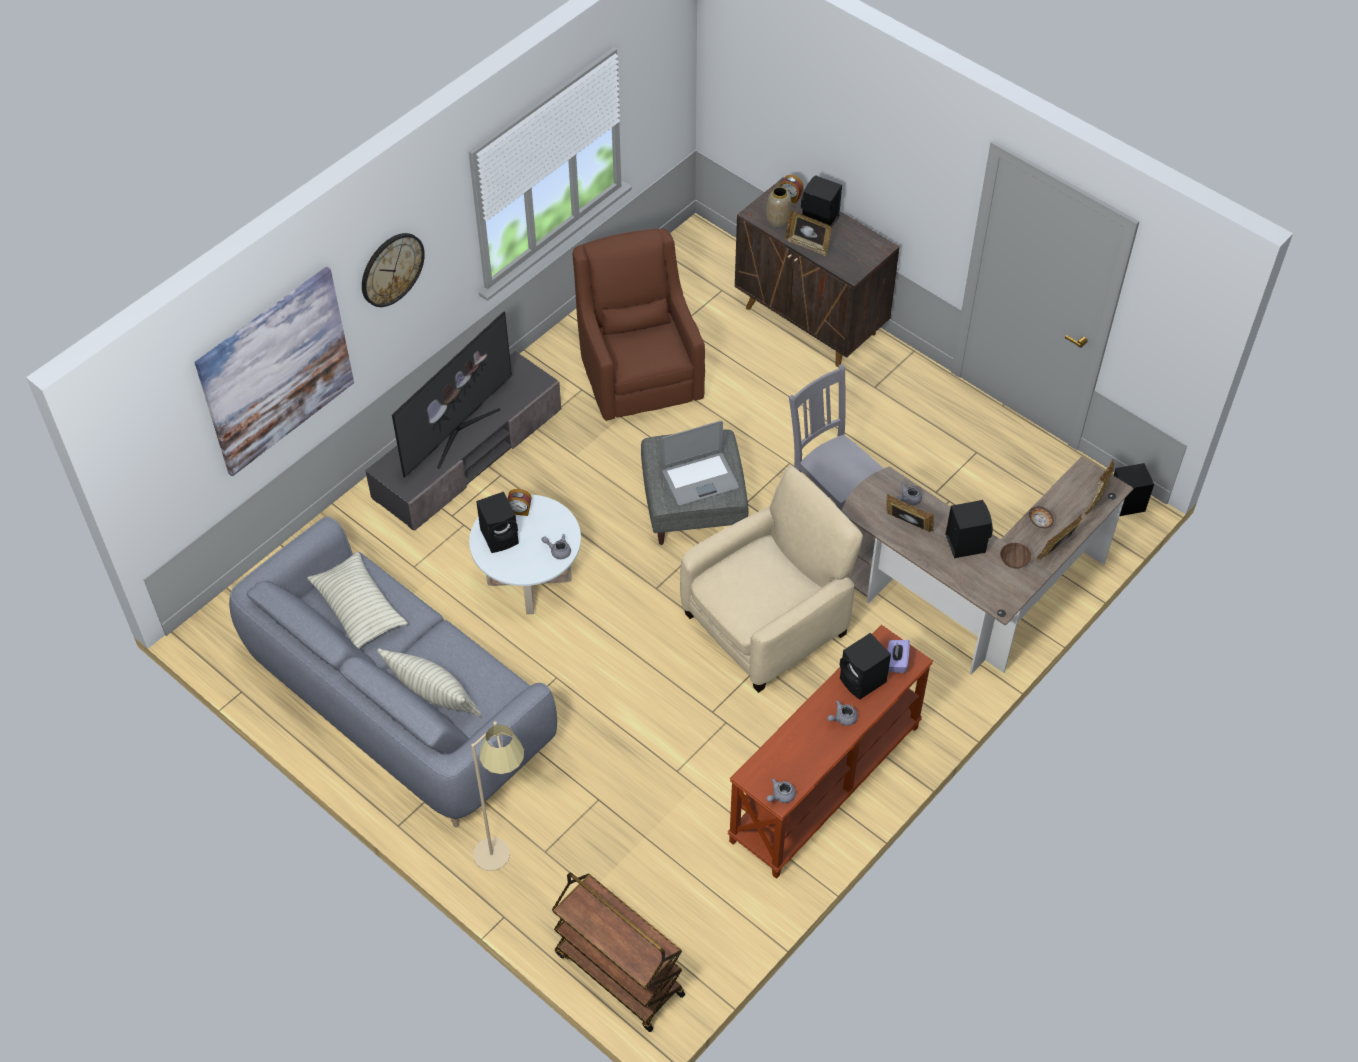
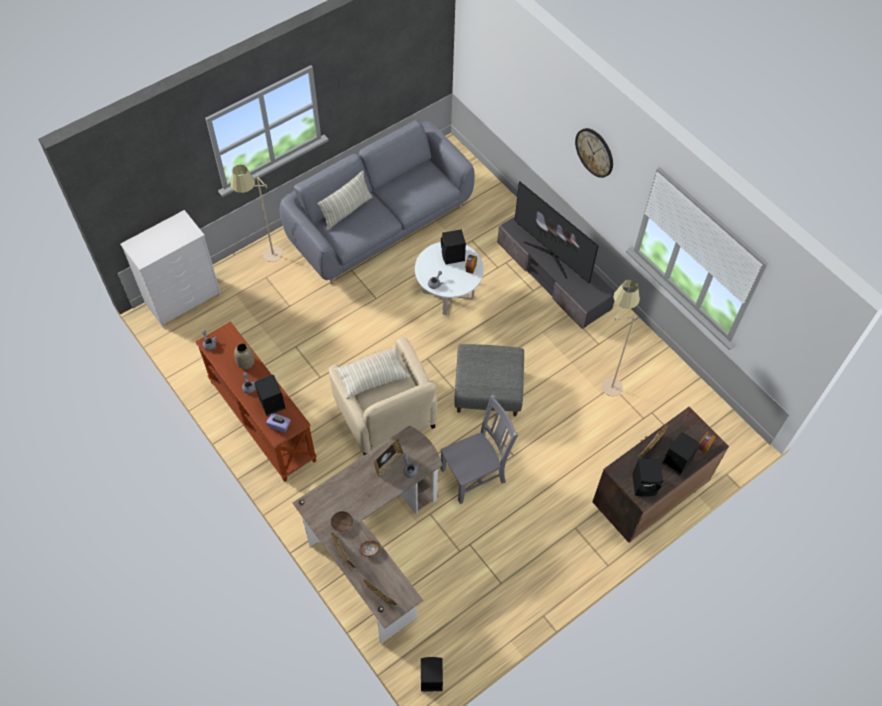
camera: 100 degrees right, 5 degrees up
picture [195,267,354,476] -> none
pillow [307,552,408,648] -> pillow moved to [335,347,411,399]
brown cart [552,872,685,1032] -> white dresser [120,210,221,328]
brown armchair [573,229,705,421] -> beige floor lamp [601,280,640,396]
laptop [661,421,739,506] -> none
vase [766,187,792,227] -> vase moved to [234,343,255,369]
black speaker [945,500,993,558] -> black speaker moved to [632,459,663,497]

